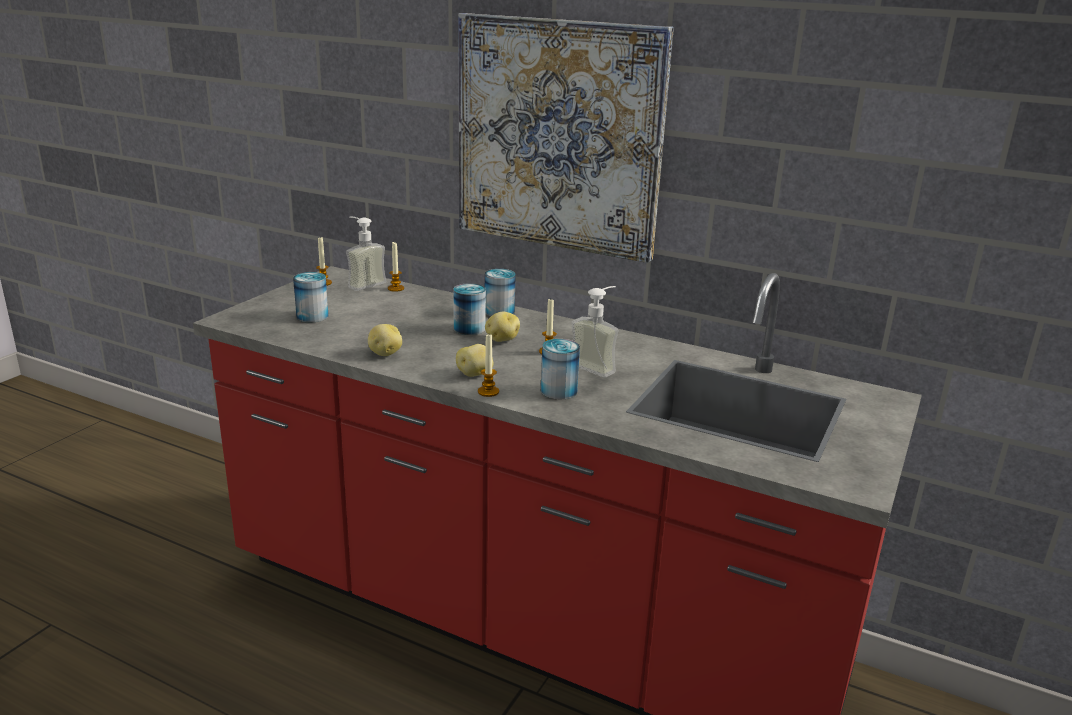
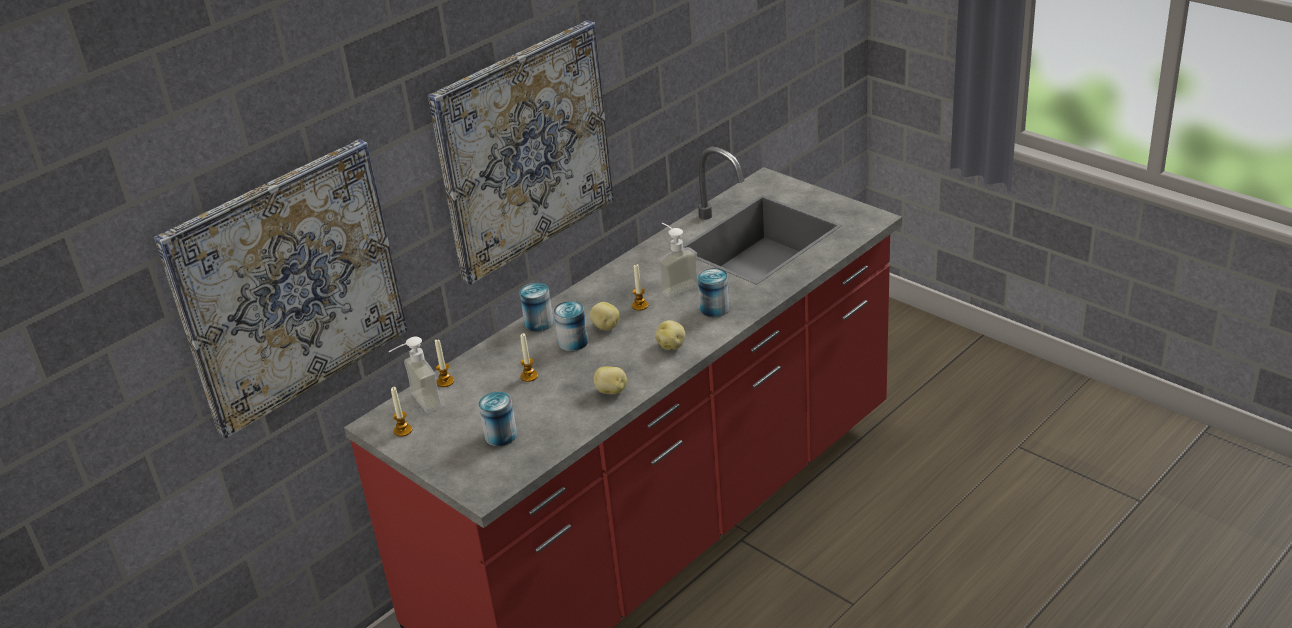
camera: 70 degrees left, 10 degrees up
candle [478,335,499,397] -> candle moved to [520,333,538,382]
none -> picture [154,139,408,439]

